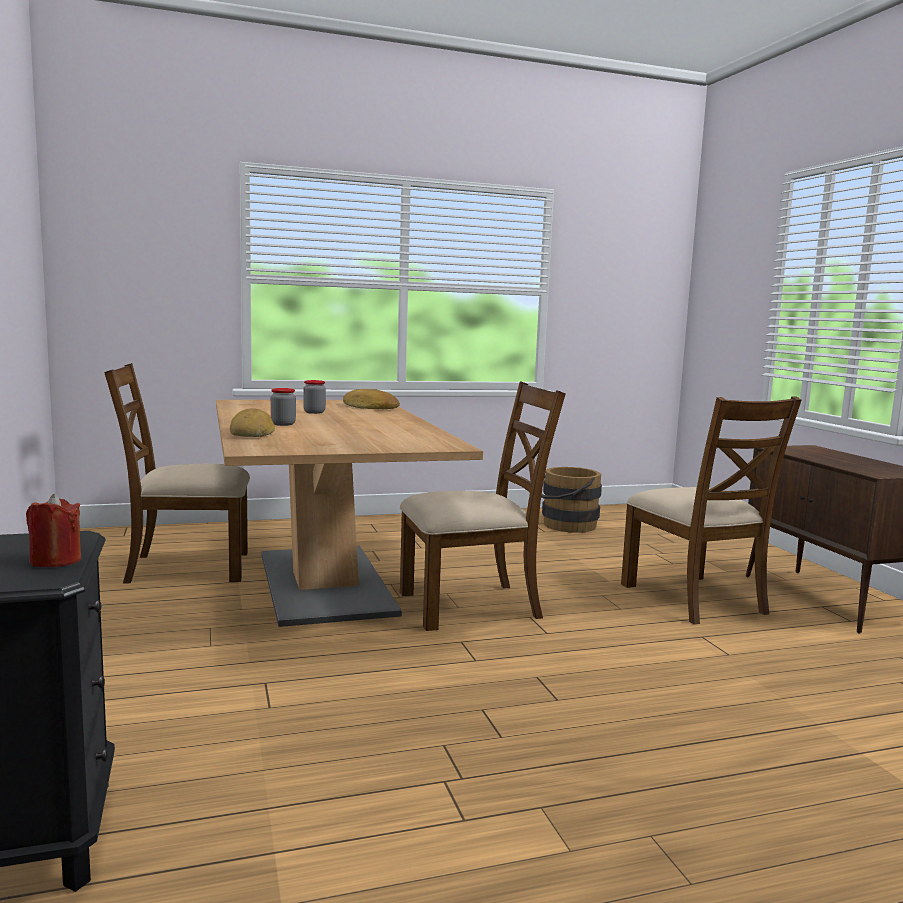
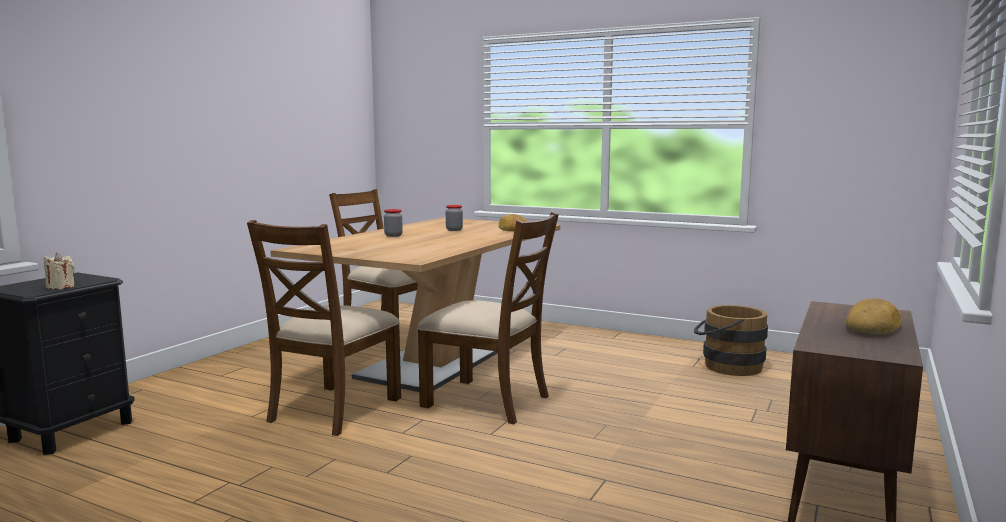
camera: 45 degrees right, 0 degrees up
red candle [26,494,81,567] -> beige candle [44,253,75,289]
bread [230,408,275,437] -> bread moved to [845,298,902,334]
brown chair [621,396,801,625] -> brown chair moved to [247,220,401,436]

